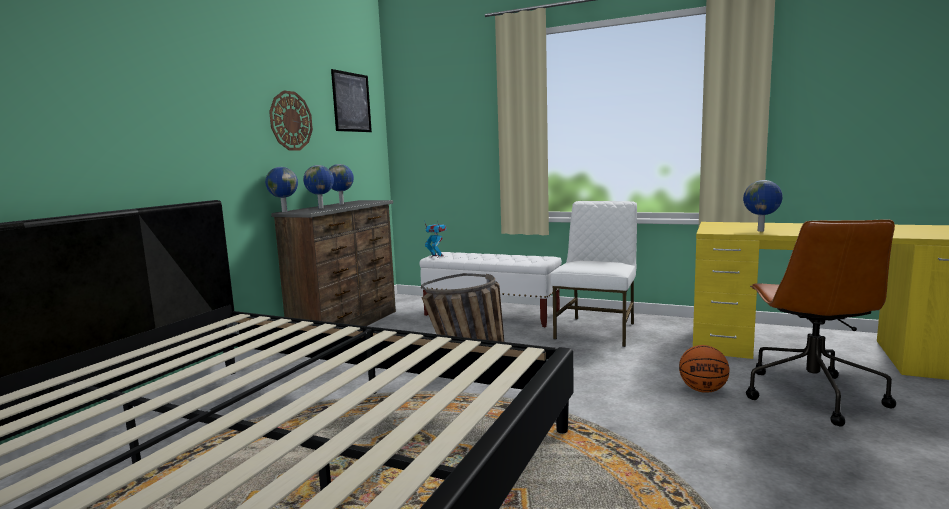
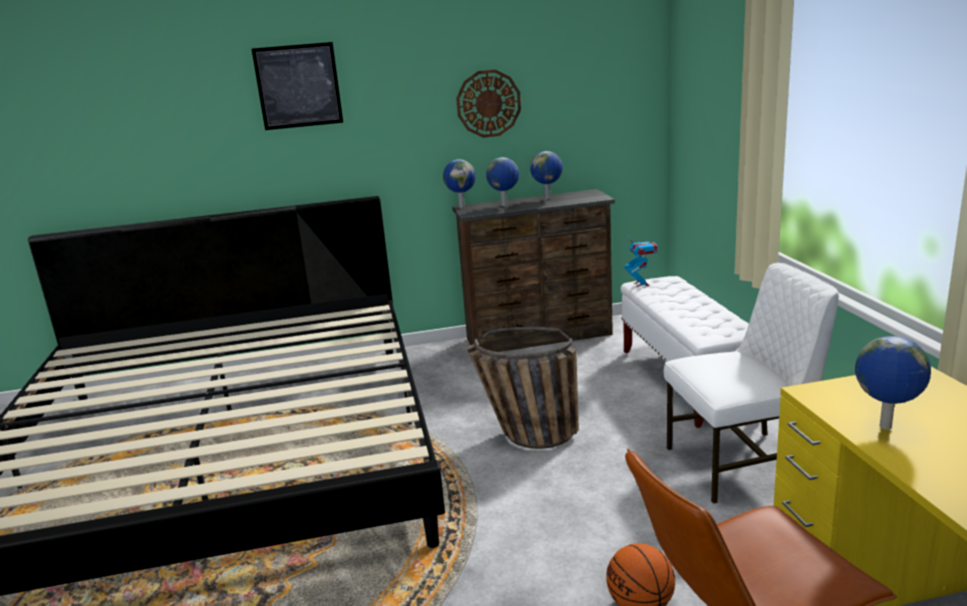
camera: 55 degrees right, 10 degrees up
picture [331,69,372,132] -> picture moved to [252,42,343,130]

